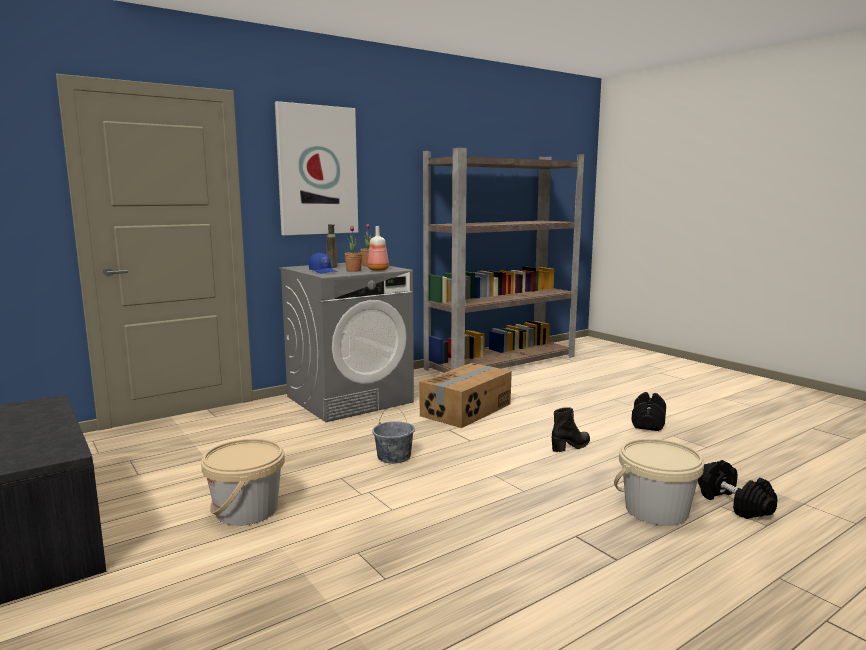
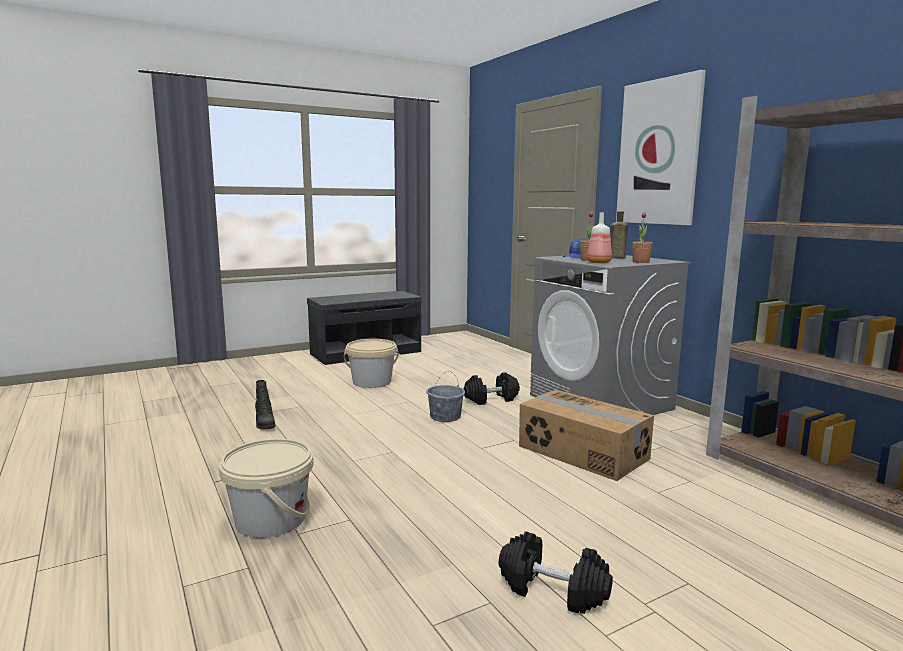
camera: 95 degrees right, 0 degrees up
black boot [552,407,590,452] -> black boot moved to [255,380,276,430]
black dumbbell [698,460,778,519] -> black dumbbell moved to [464,372,520,405]

